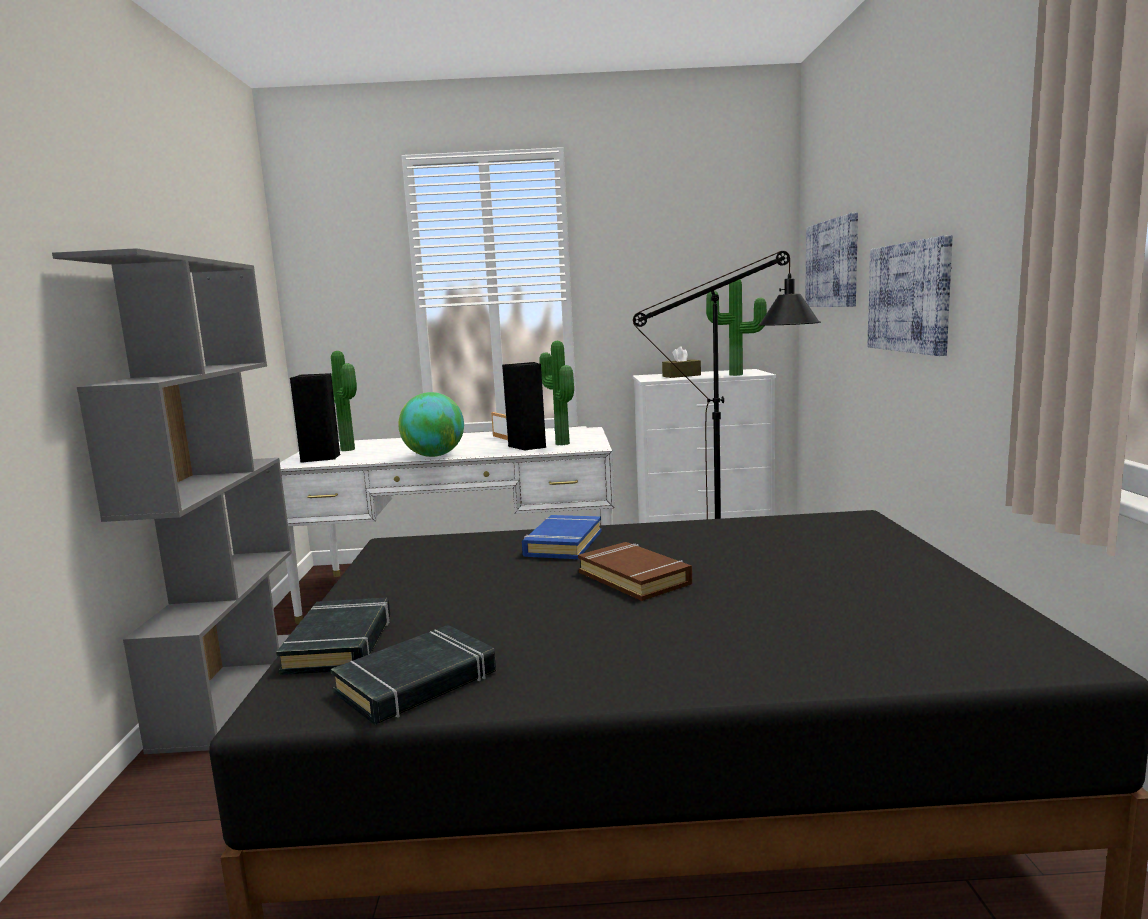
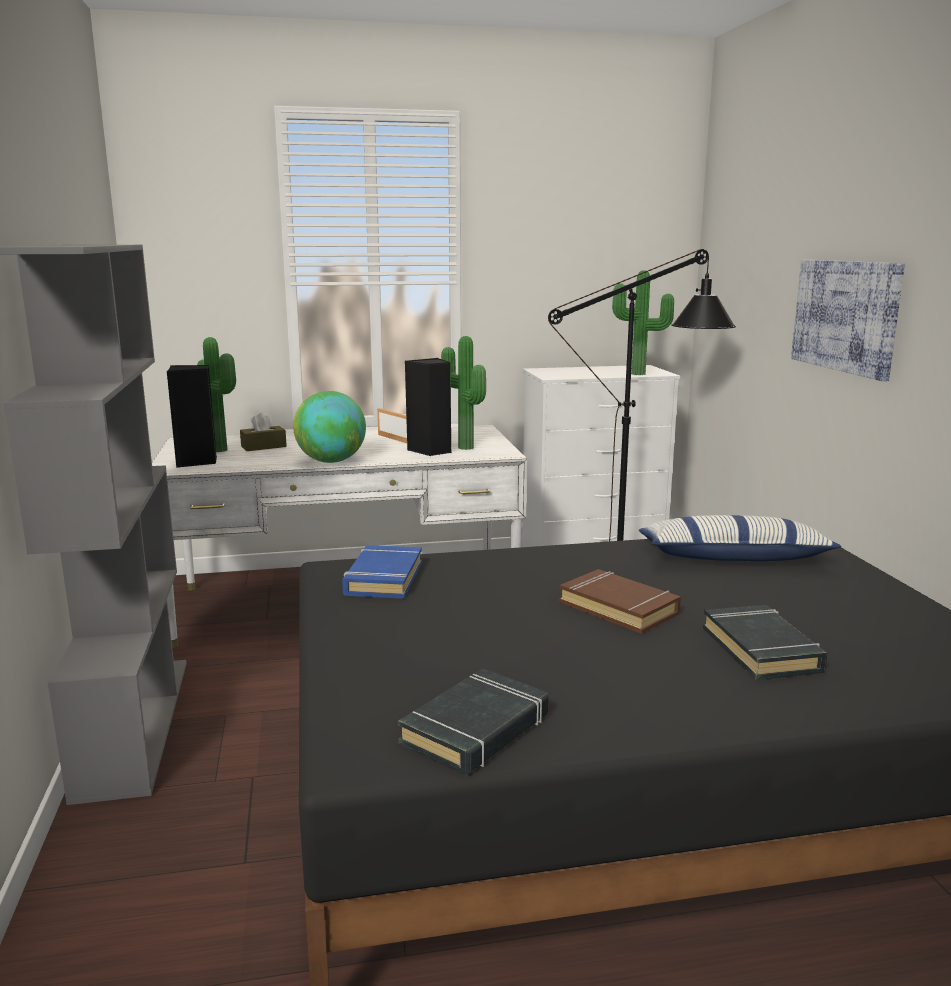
camera: 10 degrees left, 5 degrees up
black book [276,598,390,675] -> black book moved to [703,605,828,680]
blue book [522,515,602,559] -> blue book moved to [342,545,422,599]
brown tissue box [662,346,701,378] -> brown tissue box moved to [240,412,287,451]
picture [805,212,858,307] -> none
none -> pillow [639,515,841,561]

